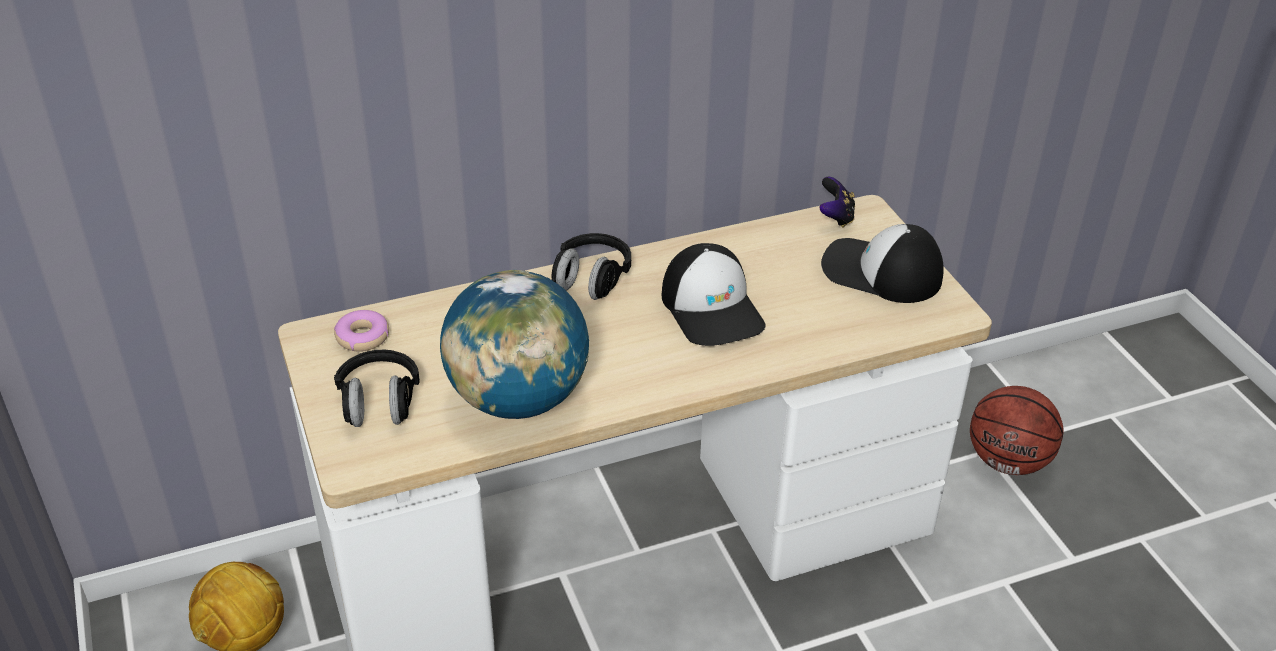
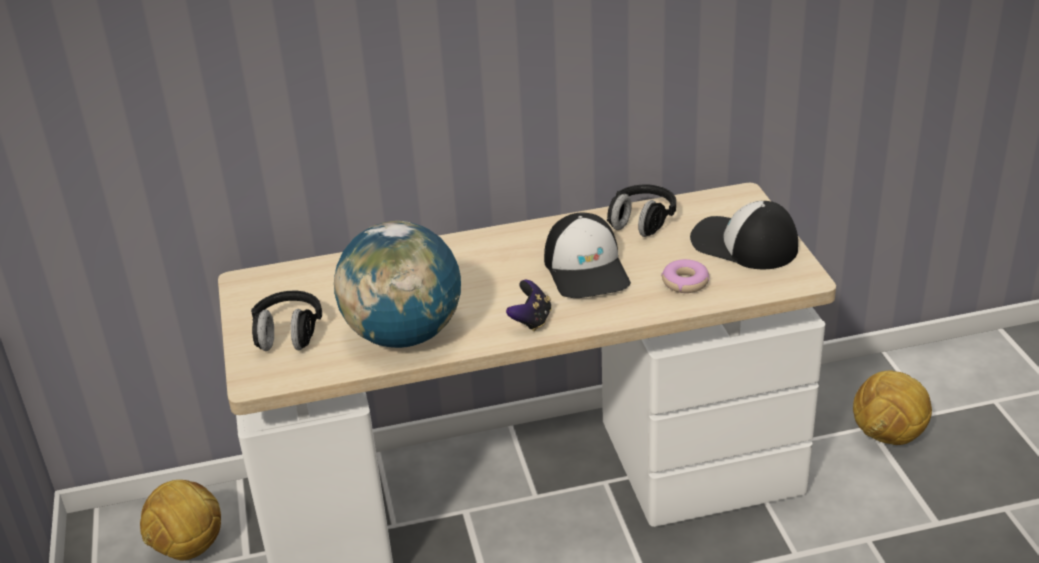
camera: 10 degrees right, 5 degrees down
donut [334,310,389,352] -> donut moved to [661,259,709,293]
black headphones [552,233,631,300] -> black headphones moved to [607,184,676,237]
game controller [819,177,855,228] -> game controller moved to [506,280,552,332]
basketball [970,386,1064,475] -> football [853,371,932,445]

